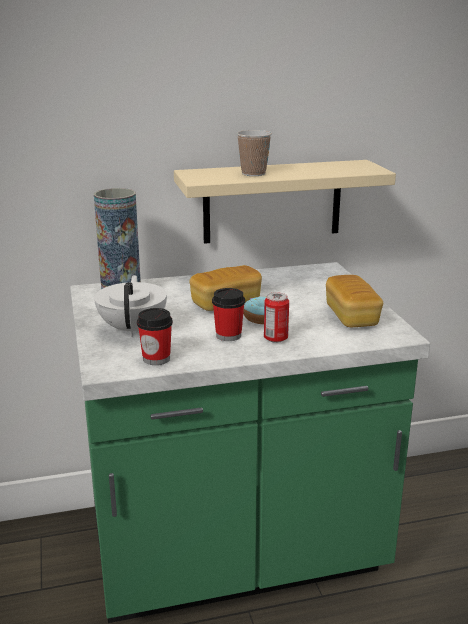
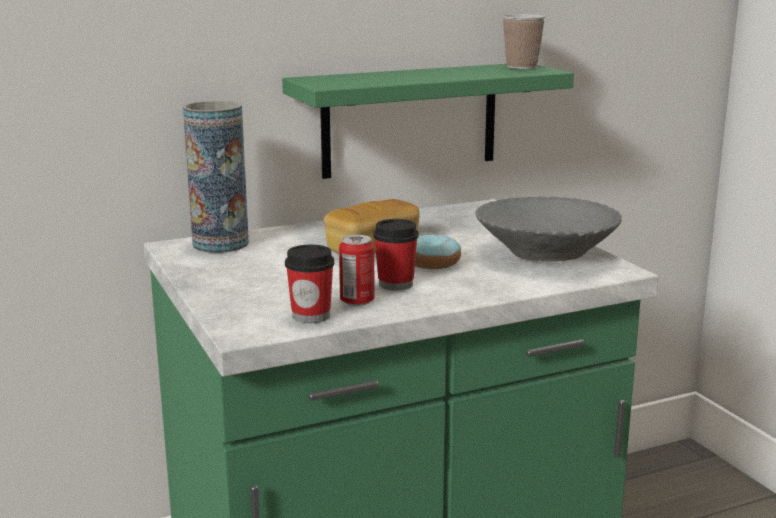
camera: 10 degrees left, 5 degrees down
white teapot [94,275,167,337] -> none
beige shelf [174,160,396,244] -> green shelf [282,64,574,179]
cup [237,130,272,176] -> cup moved to [502,14,546,69]
can [264,292,289,343] -> can moved to [339,235,375,306]
bread [326,275,383,327] -> grey bowl [475,197,622,261]

